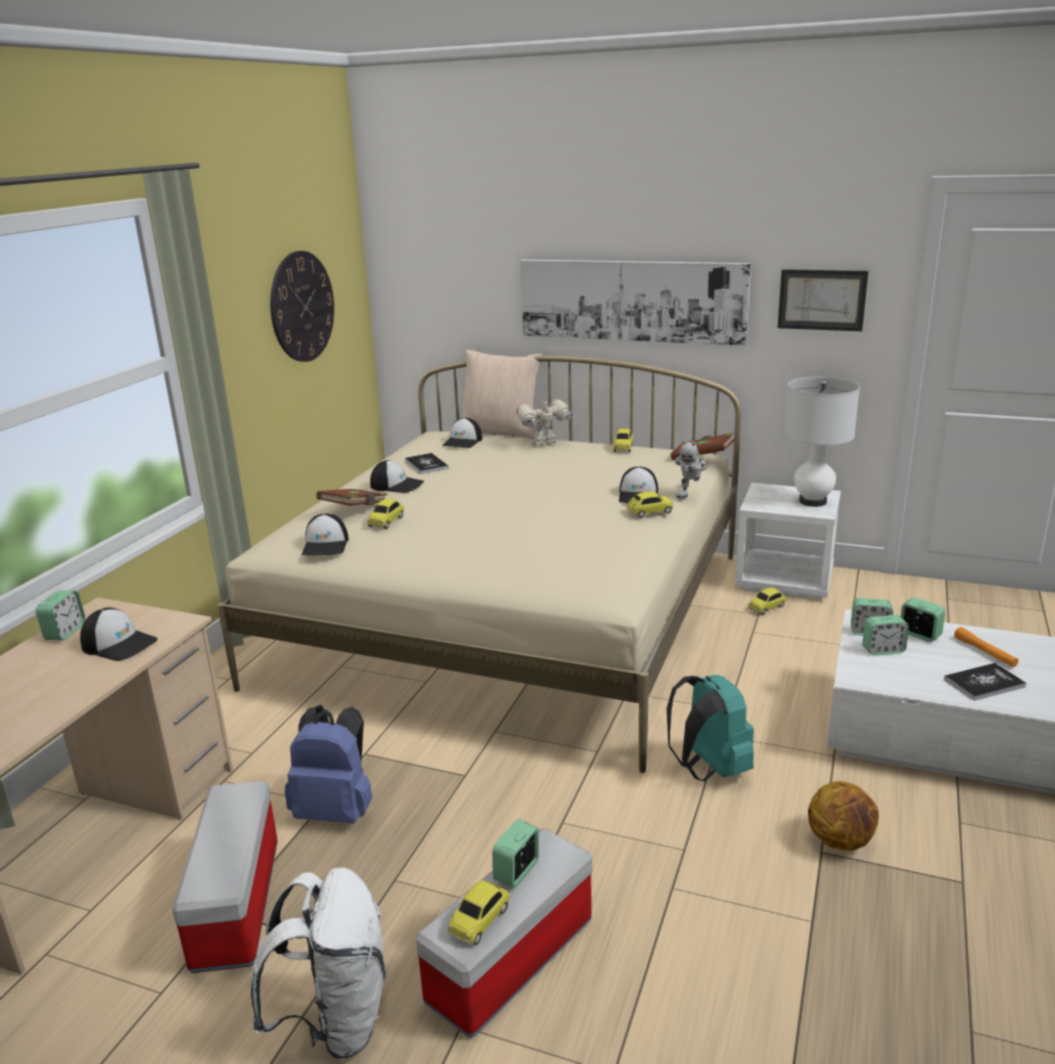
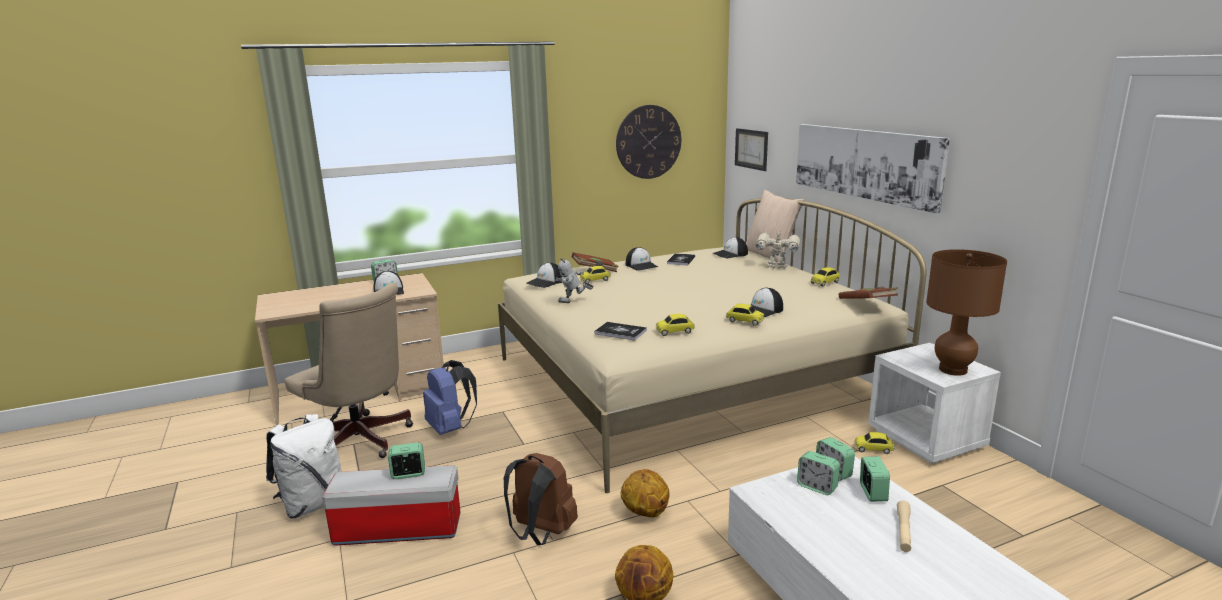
camera: 45 degrees right, 5 degrees down
storage box [172,781,278,973] -> beige office chair [285,282,413,458]
toy car [447,881,510,945] -> toy car moved to [656,314,695,336]
turquoise backpack [667,675,754,781] -> basketball [621,469,670,517]
toy robot [675,440,706,499] -> toy robot moved to [555,258,594,303]
picture [778,269,869,331] -> picture moved to [735,128,768,171]
white table lamp [784,377,860,507] -> brown table lamp [926,249,1007,376]
book [944,663,1026,701] -> book moved to [594,322,647,341]
orange flashlight [954,627,1019,667] -> beige flashlight [897,501,911,552]
none -> brown backpack [504,453,578,545]

